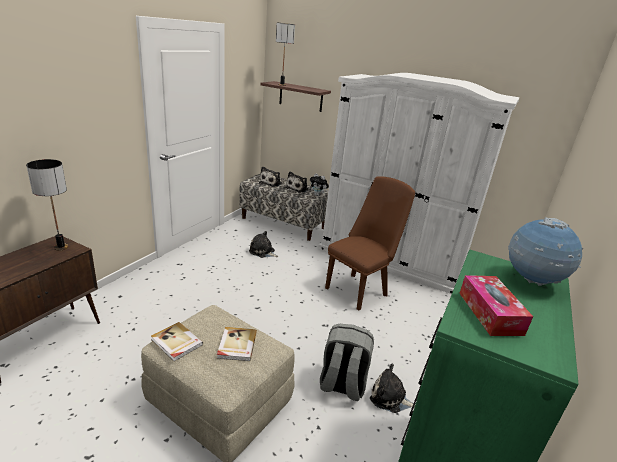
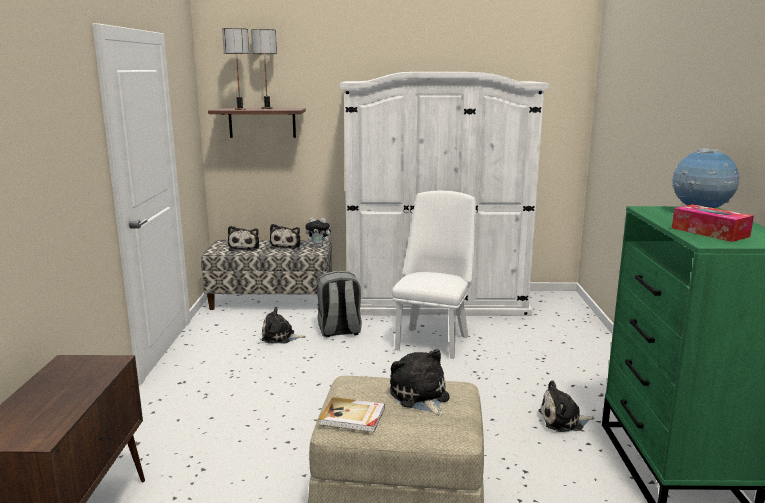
camera: 25 degrees left, 10 degrees down
table lamp [26,159,68,251] -> table lamp moved to [251,29,277,109]
book [217,327,257,361] -> plush toy [390,349,450,416]
grey backpack [320,324,374,401] -> grey backpack moved to [317,271,362,337]
brown chair [325,176,415,311] -> white chair [392,191,476,359]

